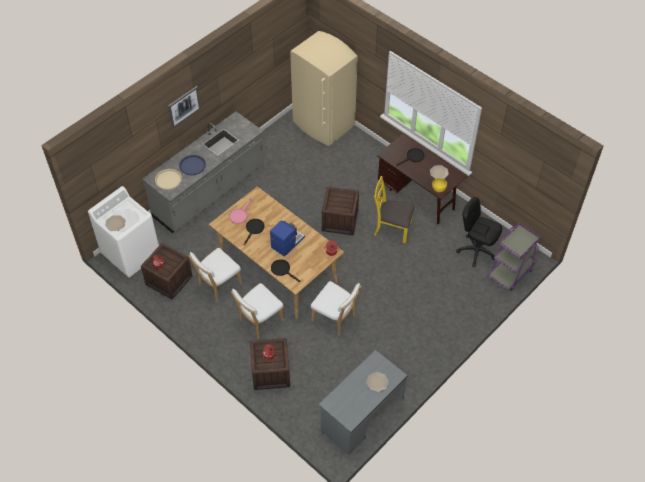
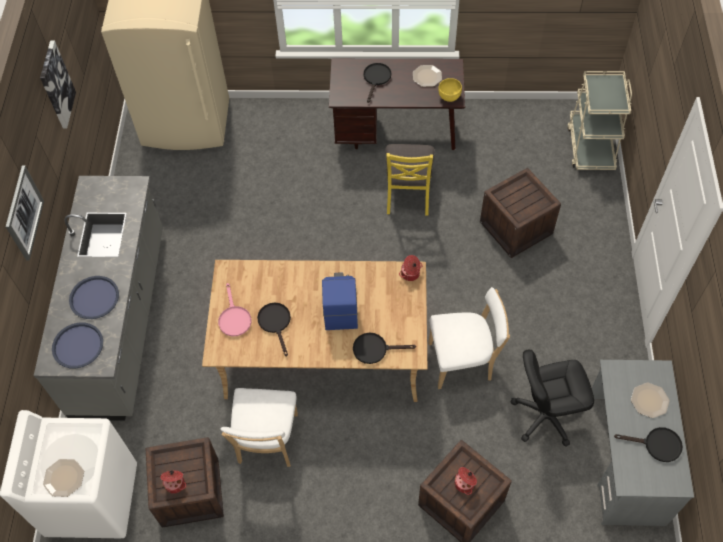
camera: 40 degrees left, 5 degrees up
beige tray [155,169,182,190] -> blue tray [52,322,103,368]
white chair [231,283,284,339] -> none
crate [322,187,359,235] -> crate moved to [480,168,561,258]
yellow chair [374,176,415,243] -> yellow chair turned 60 degrees counterclockwise [386,144,435,216]
black office chair [456,197,502,267] -> black office chair moved to [510,350,594,447]
purple cart [488,223,541,291] -> beige cart [568,71,632,170]
none -> picture [40,40,76,128]
none -> black frying pan [614,427,683,462]

